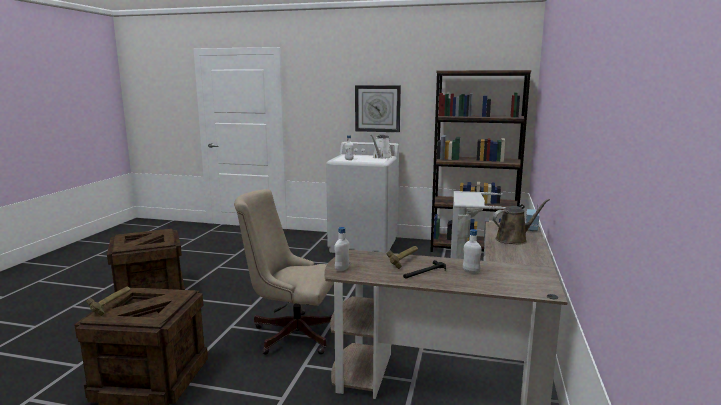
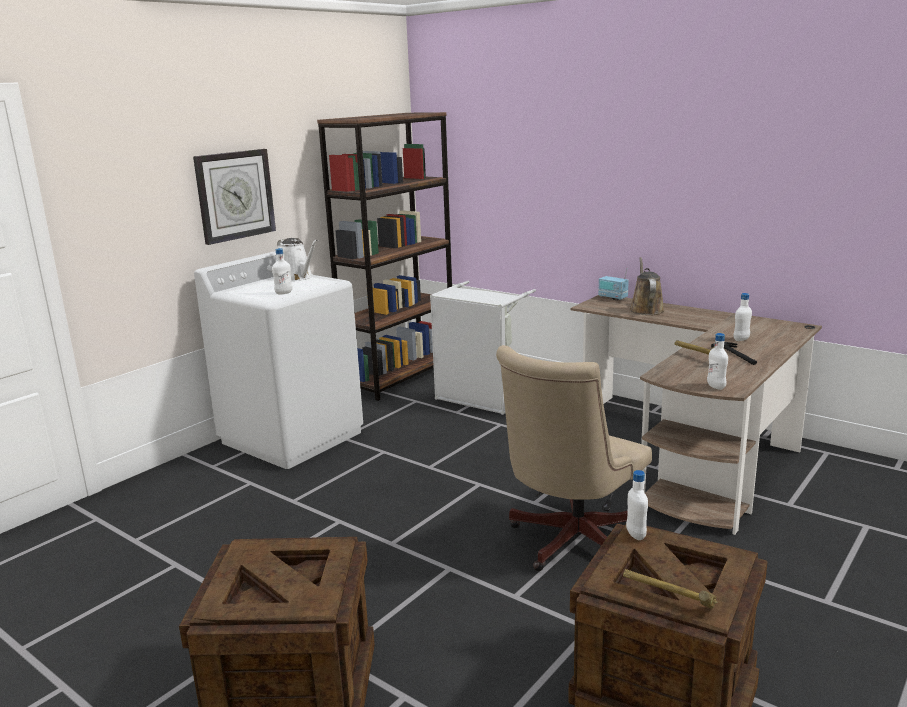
camera: 65 degrees left, 5 degrees up
none -> white bottle [626,470,648,540]

